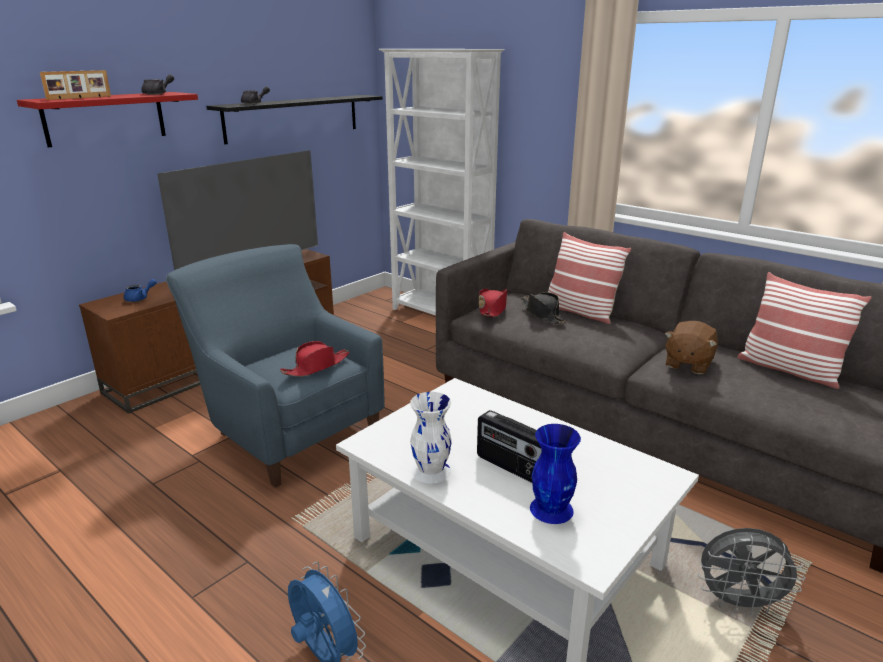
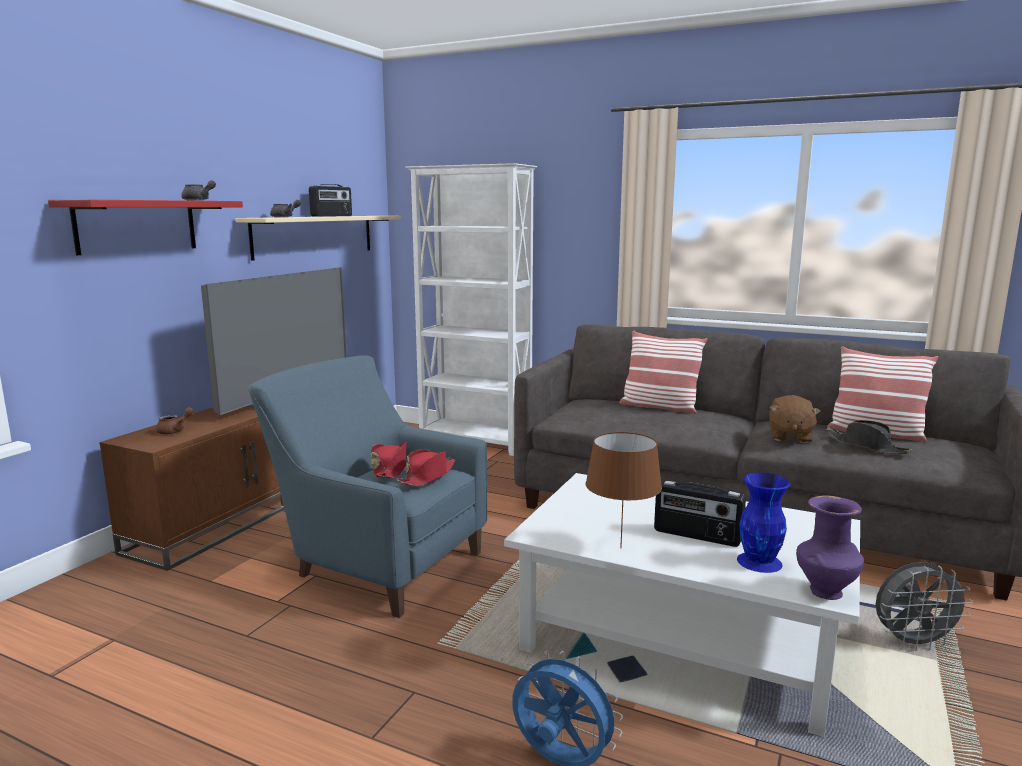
camera: 15 degrees left, 10 degrees down
picture frame [40,70,111,100] -> none
blue teapot [124,279,157,302] -> brown teapot [156,407,194,434]
black shelf [206,95,383,144] -> beige shelf [235,216,401,261]
white vase [410,392,452,483] -> brown table lamp [586,432,662,548]
red hat [479,289,507,317] -> red hat moved to [371,442,406,478]
black hat [521,292,566,324] -> black hat moved to [826,420,912,454]
none -> radio [309,184,352,217]
none -> purple vase [796,496,864,600]

